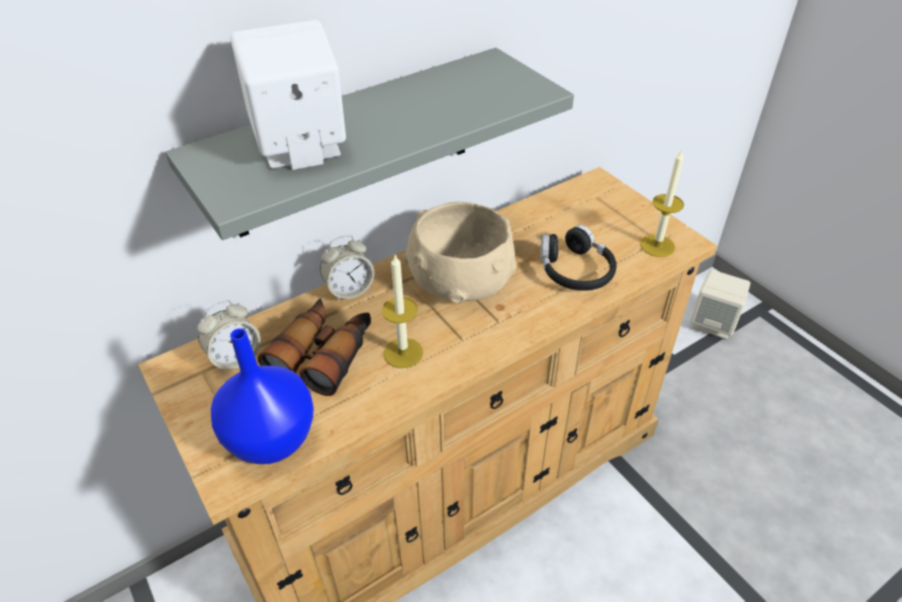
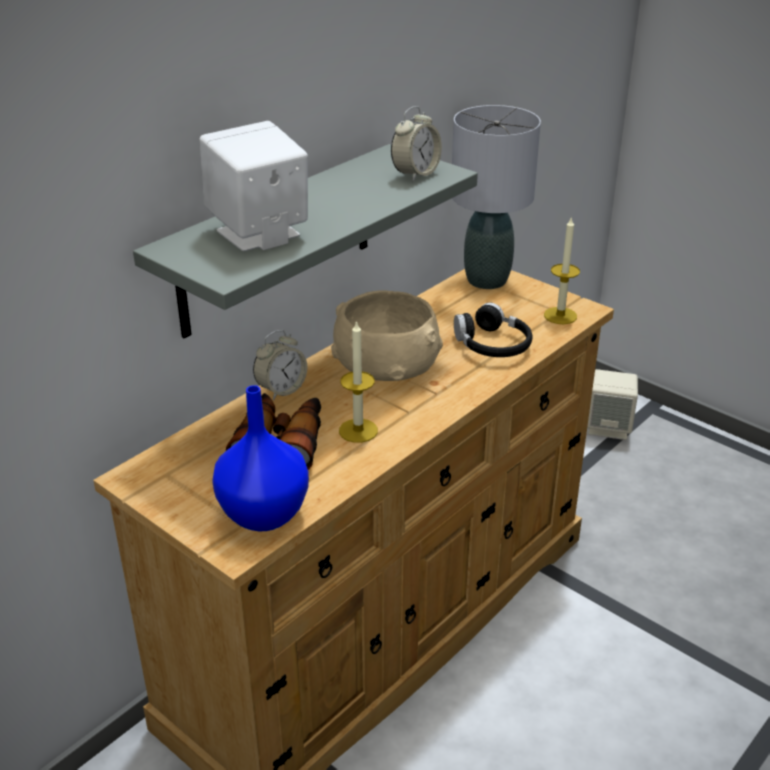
camera: 15 degrees left, 10 degrees down
alarm clock [197,300,261,373] -> alarm clock moved to [391,106,442,181]
none -> grey table lamp [452,105,541,289]

